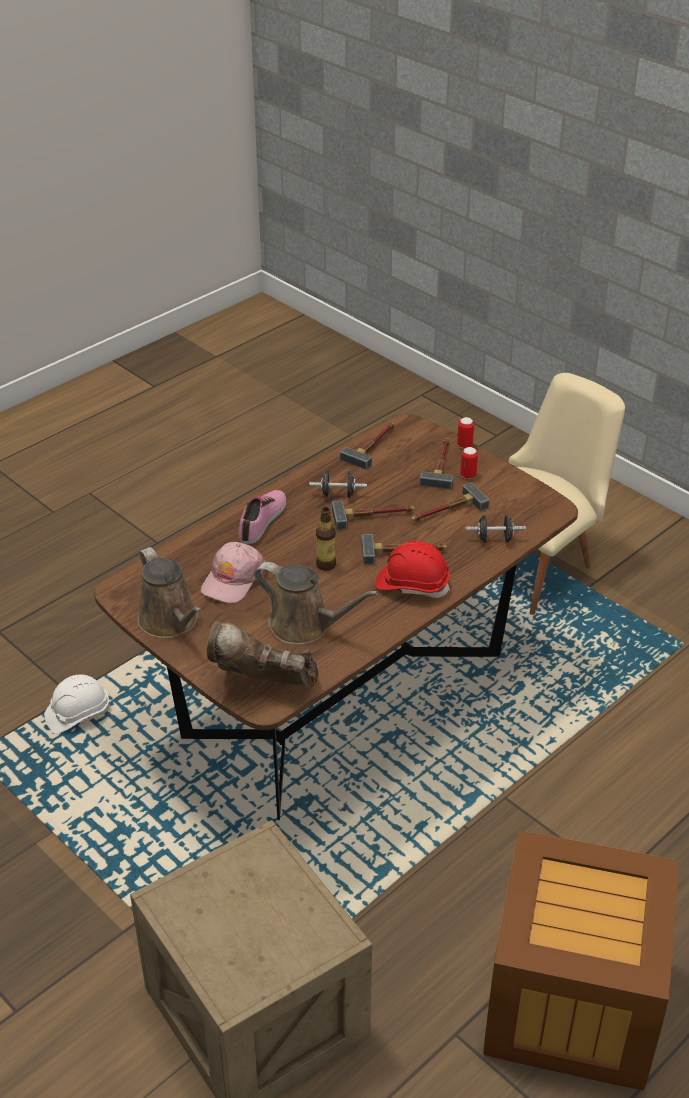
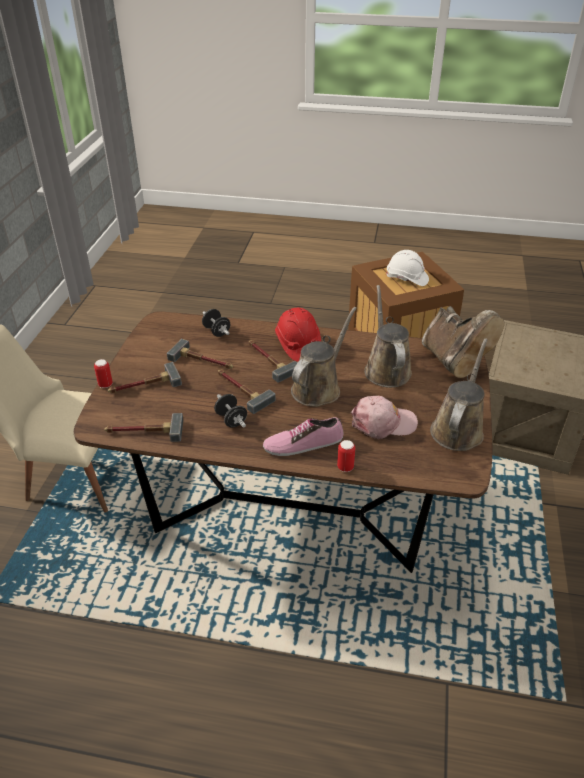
camera: 125 degrees left, 0 degrees up
white hard hat [44,675,110,734] -> white hard hat moved to [386,250,429,286]
bottle [316,507,336,571] -> brown watering can [291,307,357,407]
can [460,447,478,479] -> can moved to [337,440,355,472]

